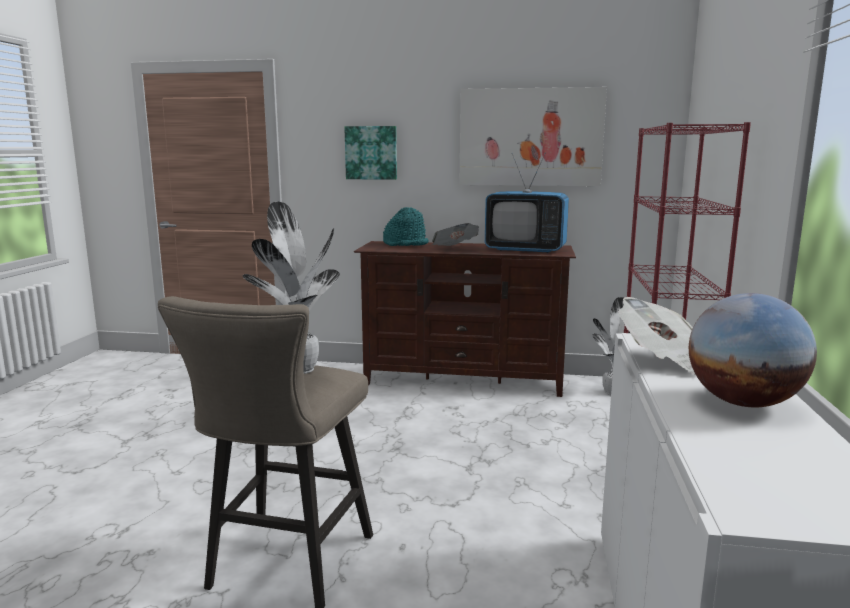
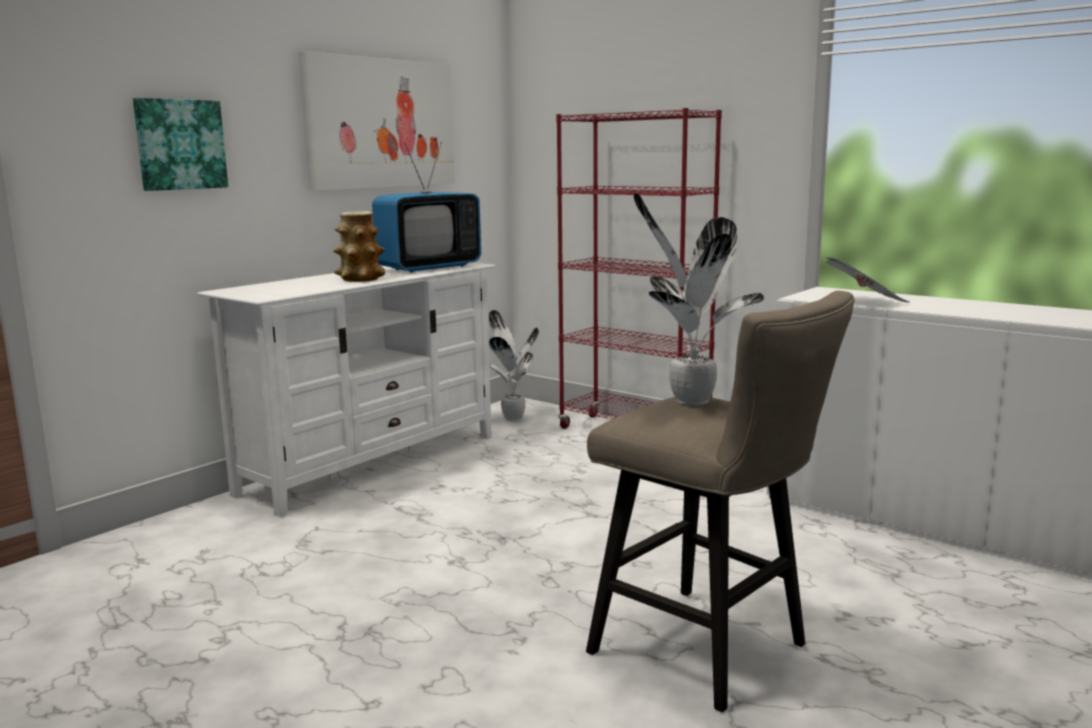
camera: 60 degrees left, 0 degrees up
brown tv stand [354,241,576,397] -> white tv stand [197,262,496,517]
turquoise hat [383,207,429,246] -> none
newspaper [432,223,479,246] -> vase [333,211,385,282]
globe [689,293,817,407] -> none

